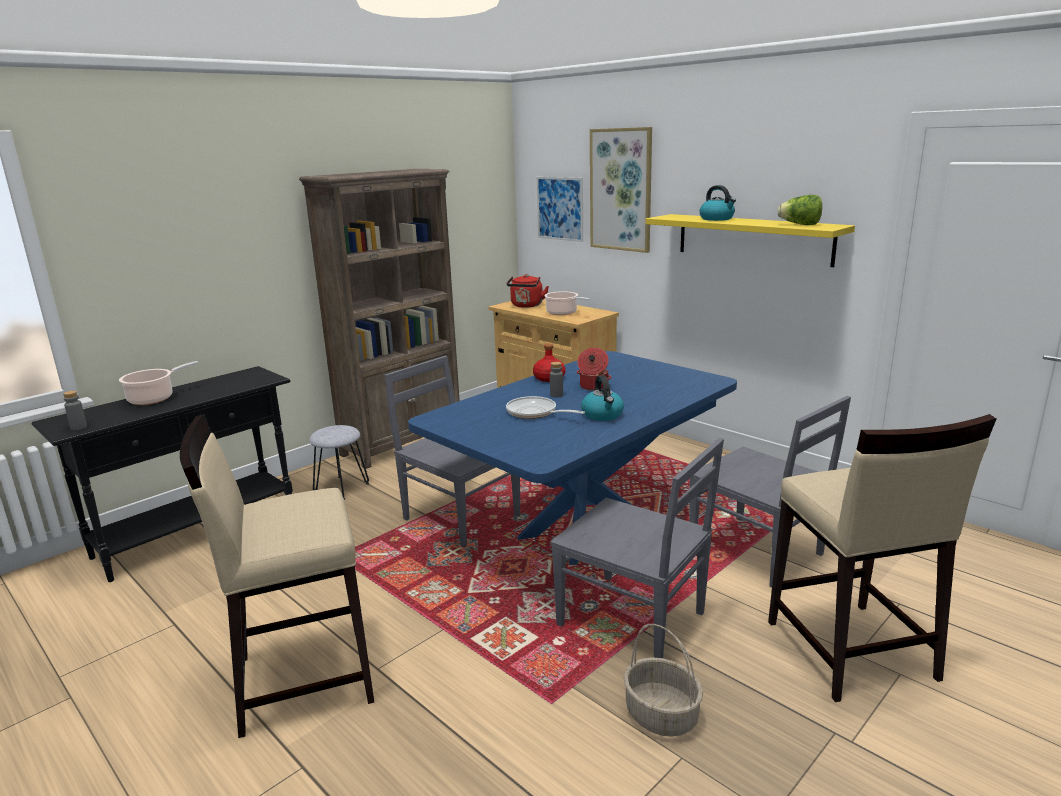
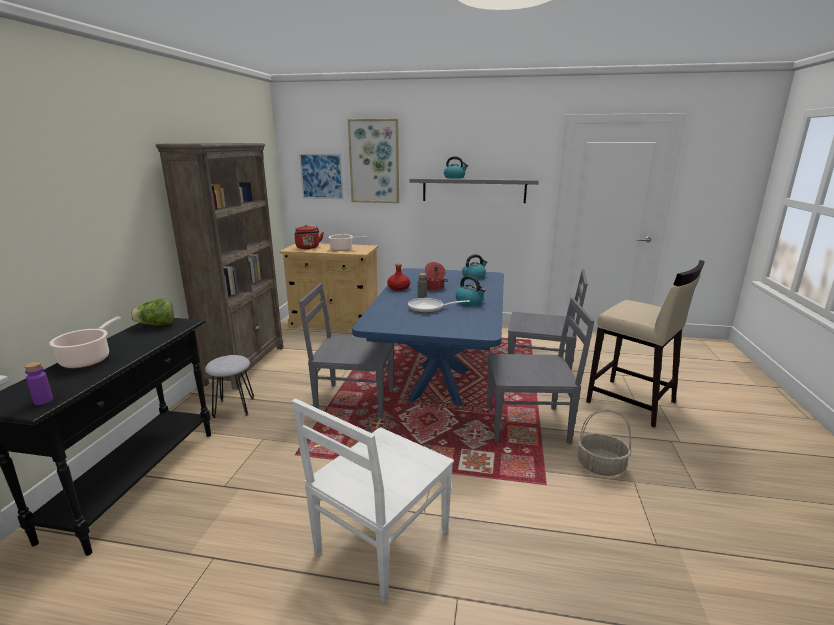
camera: 35 degrees left, 0 degrees up
grey bottle [63,391,87,430] -> purple bottle [24,362,53,405]
beige stool [180,414,374,738] -> white chair [292,399,454,603]
yellow shelf [646,214,855,267] -> grey shelf [409,177,539,203]
lettuce [777,195,822,225] -> lettuce moved to [131,299,174,326]
none -> kettle [462,254,487,279]

